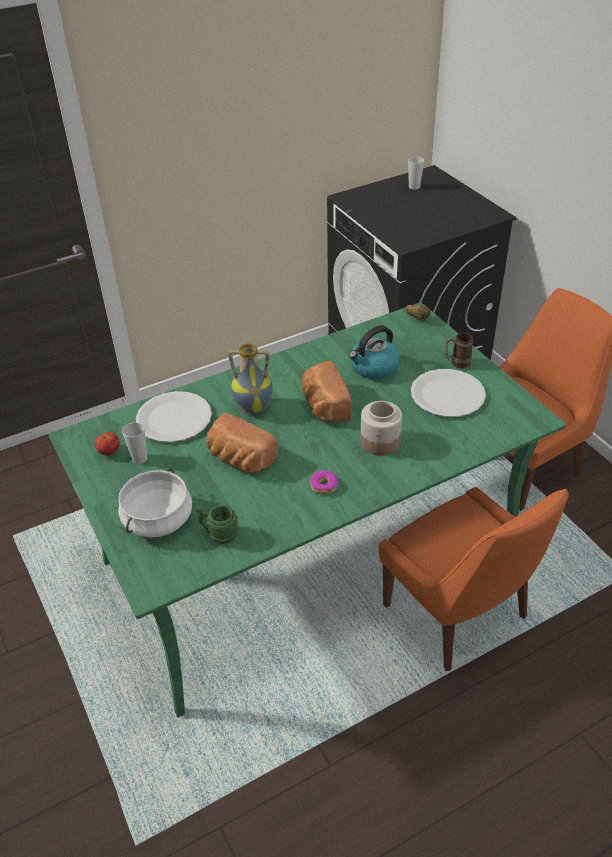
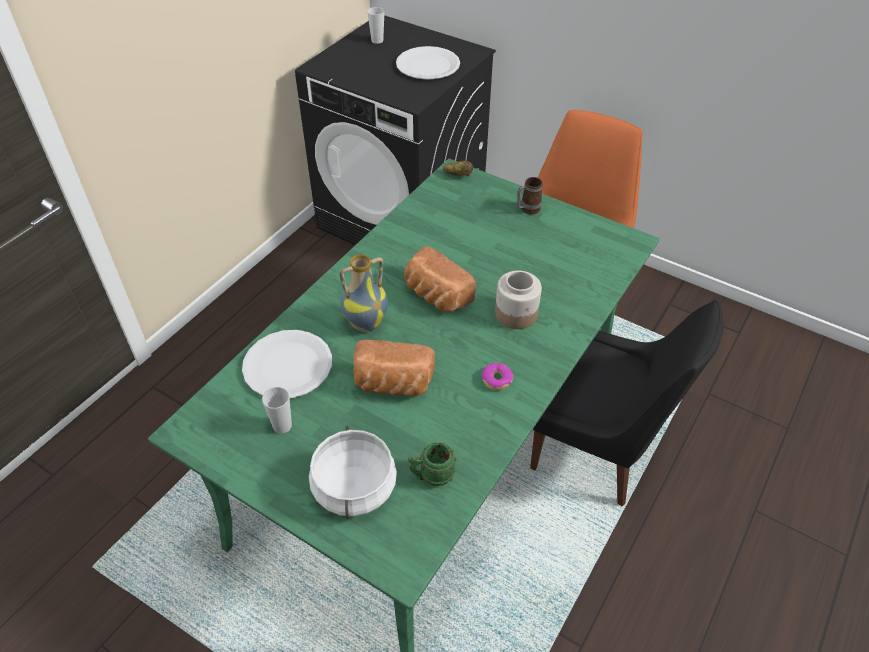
camera: 30 degrees left, 5 degrees up
tomato [95,432,120,456] -> none
kettle [349,325,400,379] -> none
orange chair [379,487,569,671] -> black chair [530,300,723,506]
white plate [411,369,486,417] -> white plate moved to [396,46,460,80]

